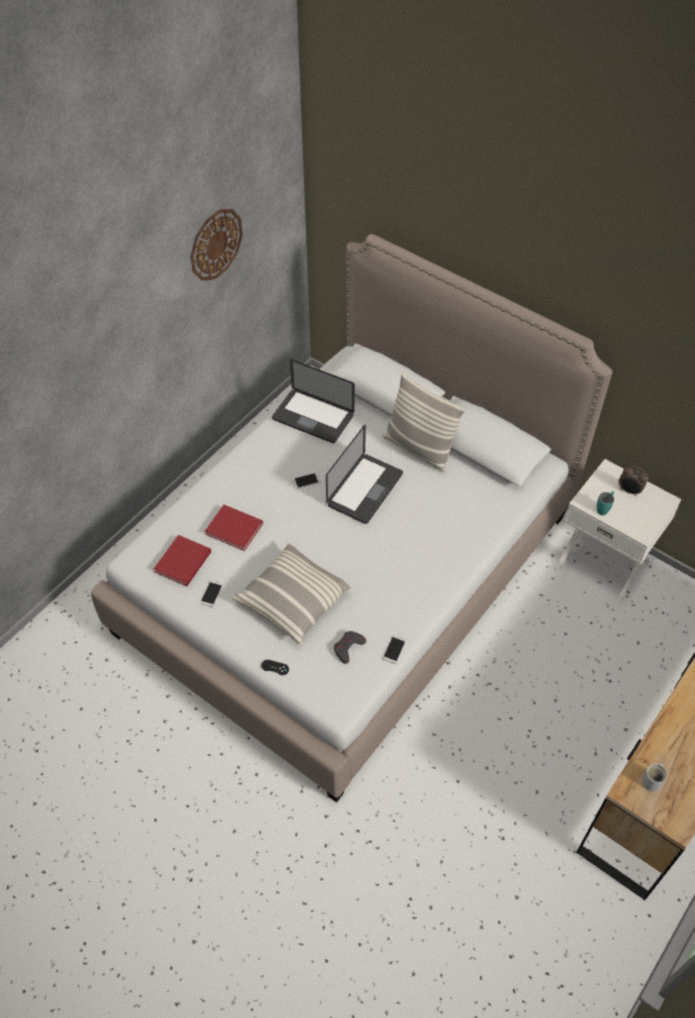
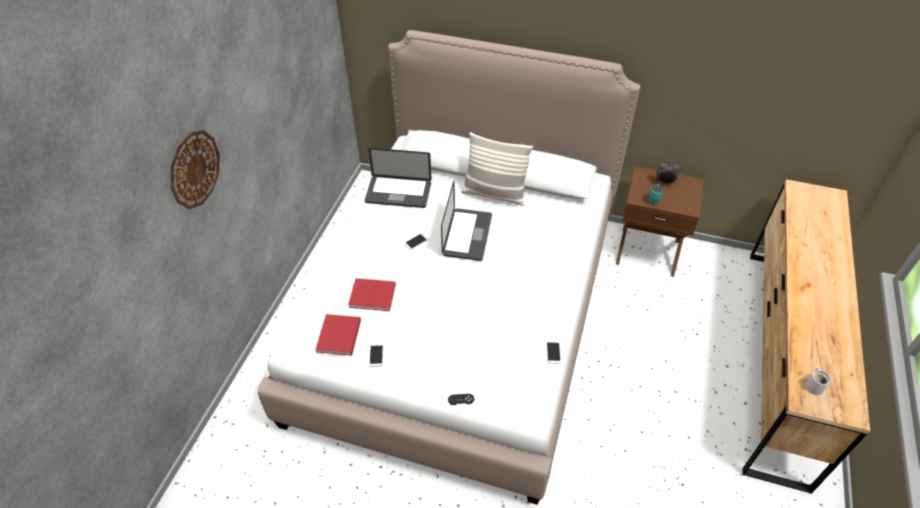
camera: 20 degrees left, 5 degrees down
wall clock [191,209,243,281] -> wall clock moved to [170,130,220,209]
pillow [232,542,353,644] -> none
grey game controller [334,631,366,664] -> none
white nightstand [556,459,681,605] -> brown nightstand [616,166,704,277]

